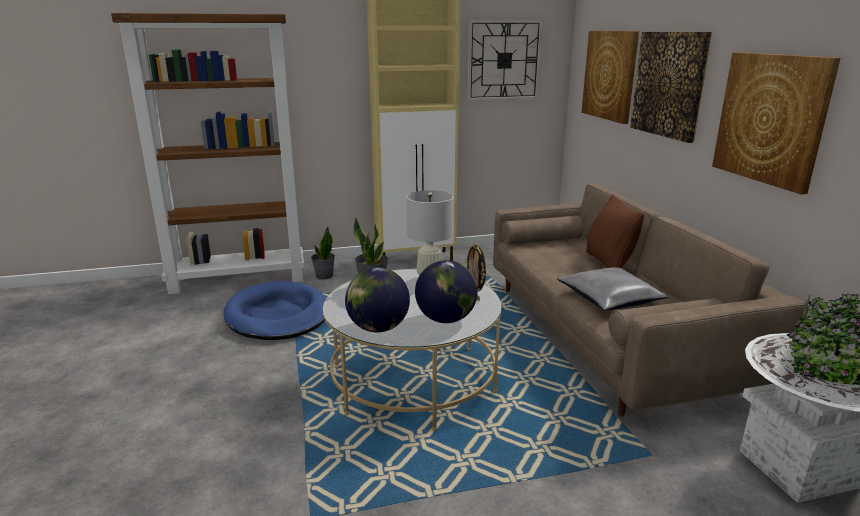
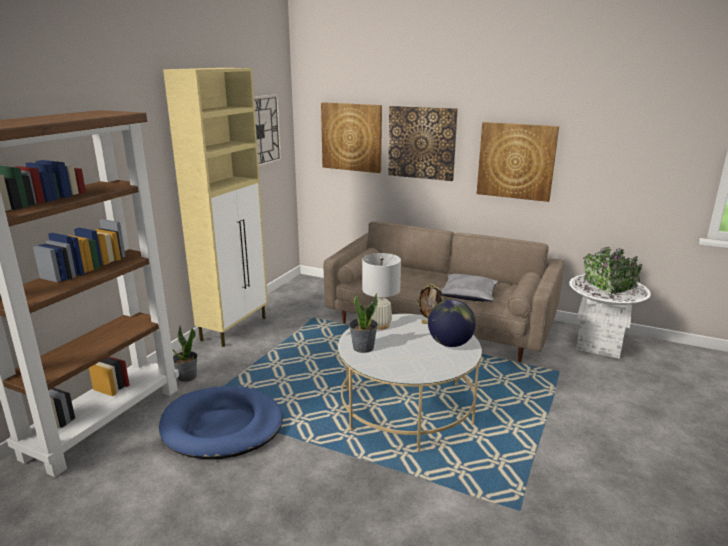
camera: 50 degrees left, 0 degrees up
globe [345,267,410,332] -> none
brown pillow [586,195,645,268] -> none

